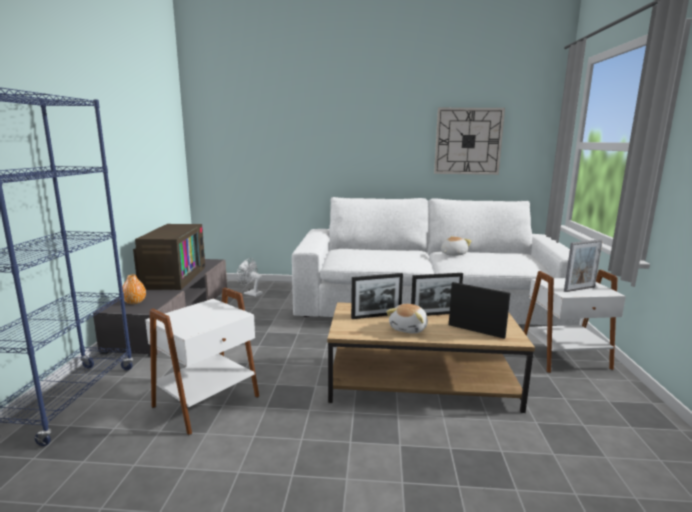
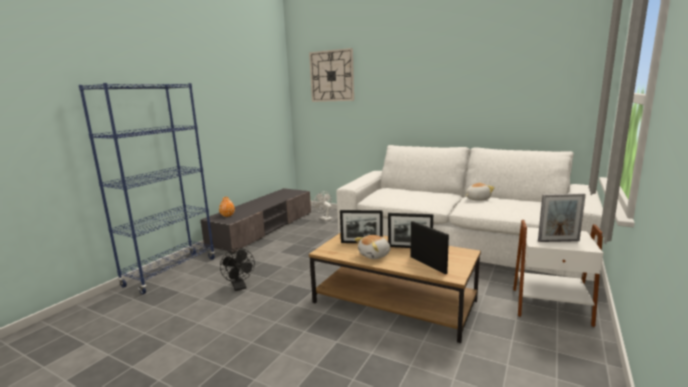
camera: 25 degrees right, 0 degrees up
television [133,224,205,290] -> none
white side table [145,288,259,435] -> black fan [220,248,255,291]
wall clock [434,108,505,175] -> wall clock moved to [309,48,354,102]

